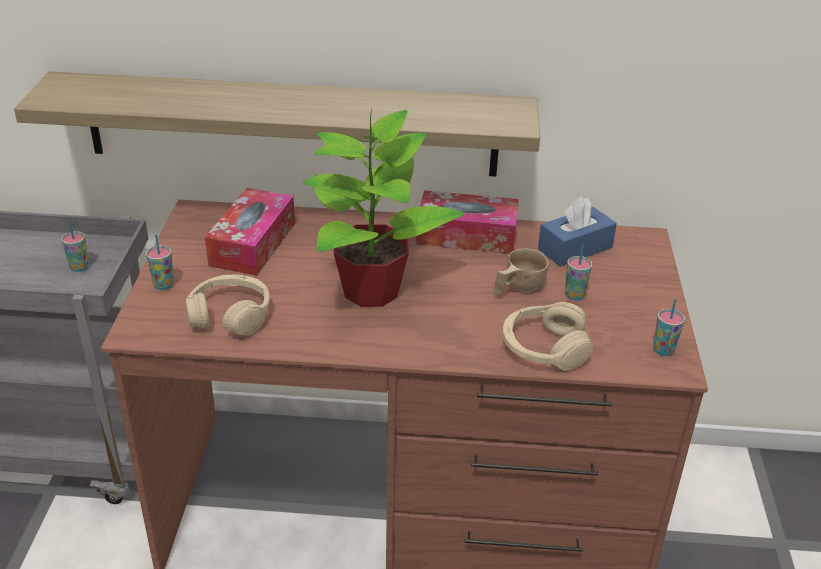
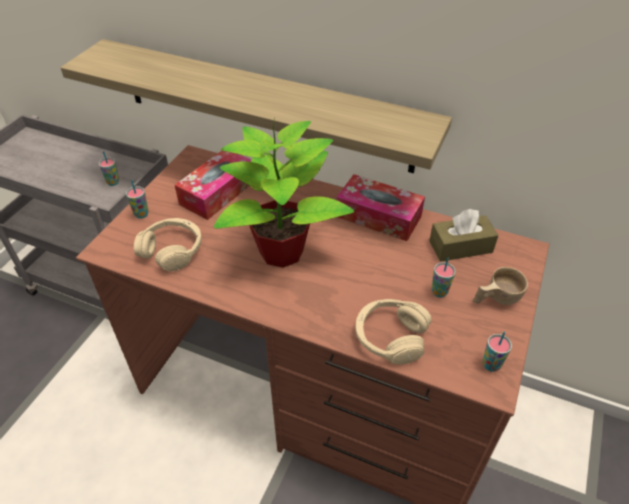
camera: 20 degrees right, 10 degrees up
beige cup [493,249,549,296] -> beige cup moved to [473,267,528,305]
blue tissue box [538,196,617,267] -> brown tissue box [429,209,499,262]

